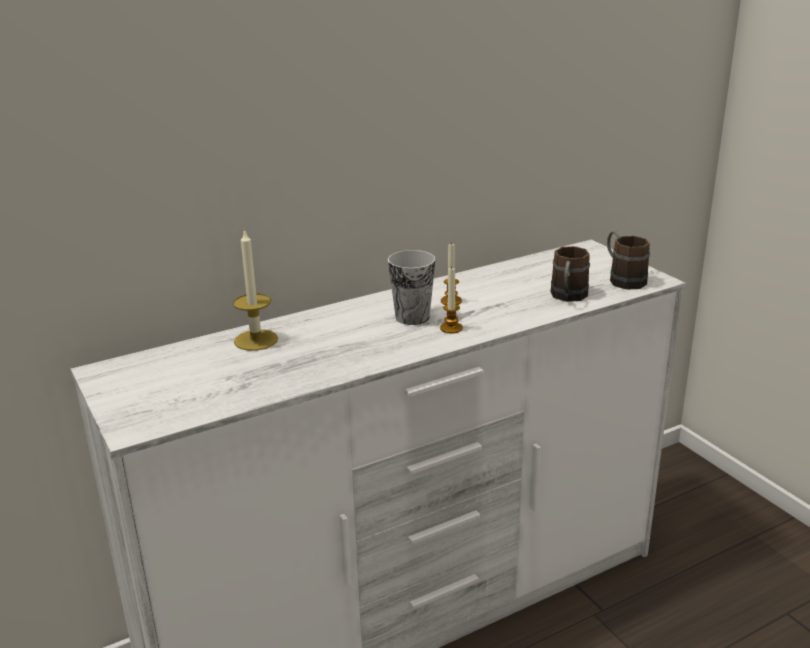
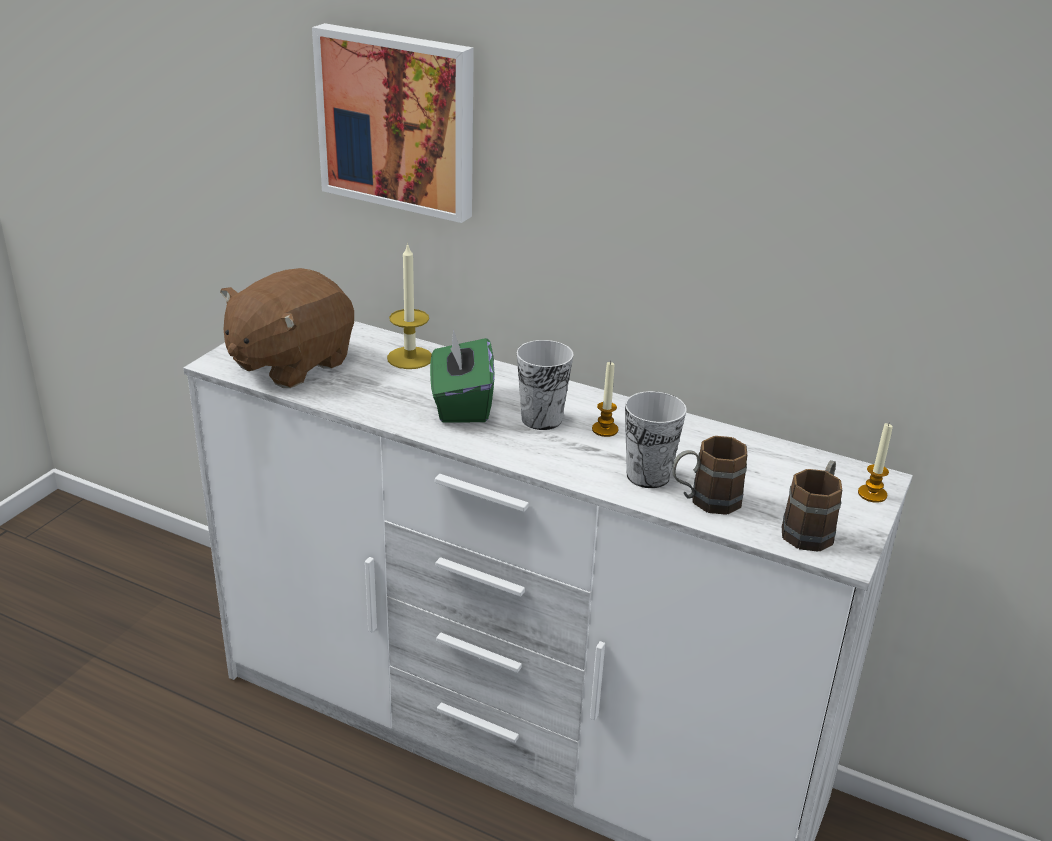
camera: 55 degrees right, 5 degrees up
candle [440,266,463,334] -> candle moved to [858,423,893,503]
none -> brown plush toy [220,268,354,388]
none -> picture [312,23,474,223]
none -> green tissue box [430,329,495,423]
none -> cup [625,391,687,488]

